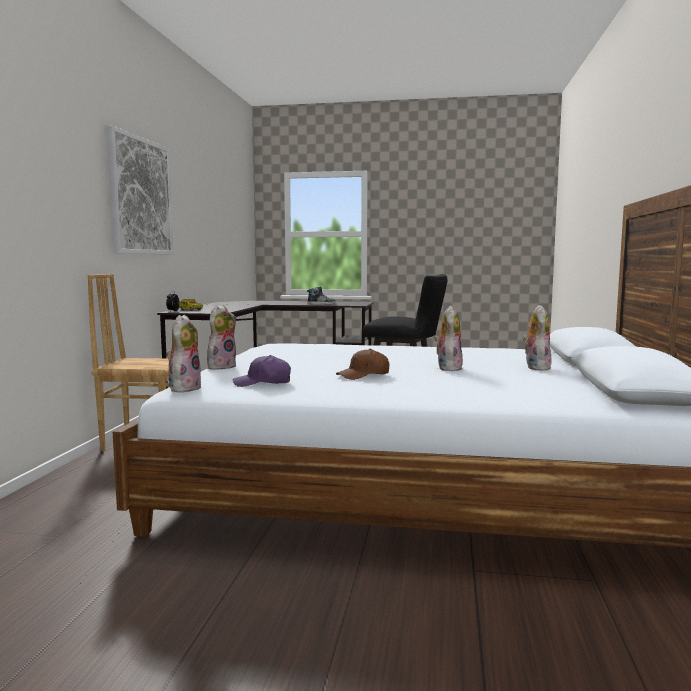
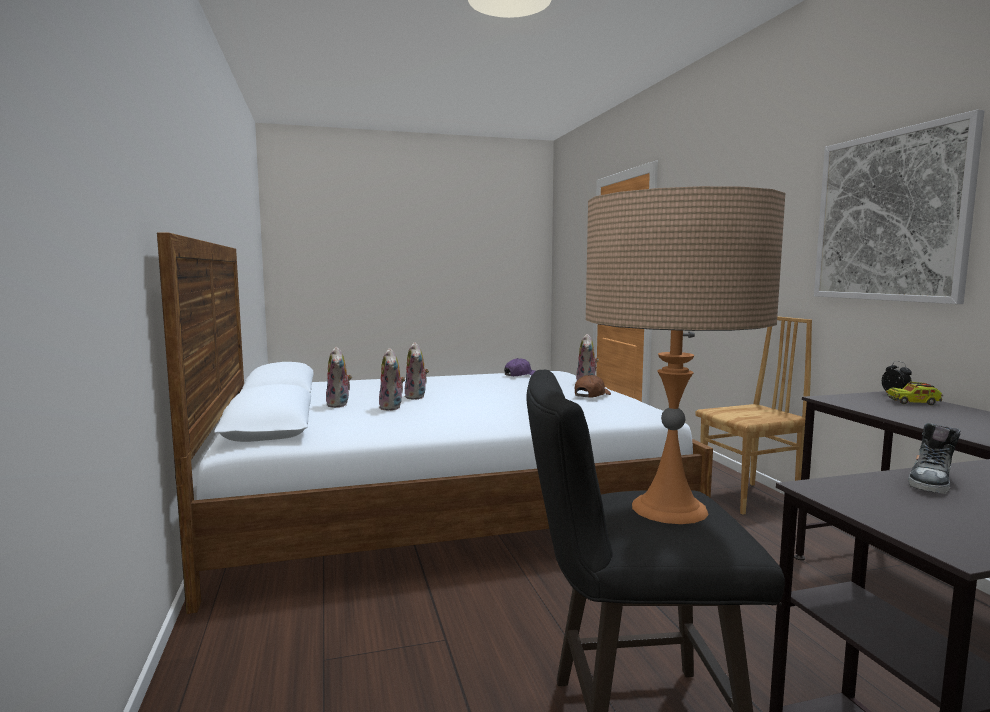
camera: 155 degrees right, 0 degrees up
plush toy [166,314,201,393] -> plush toy moved to [379,348,406,411]
brown cap [336,349,389,380] -> brown cap moved to [575,375,611,398]
none -> beige table lamp [586,186,785,524]

